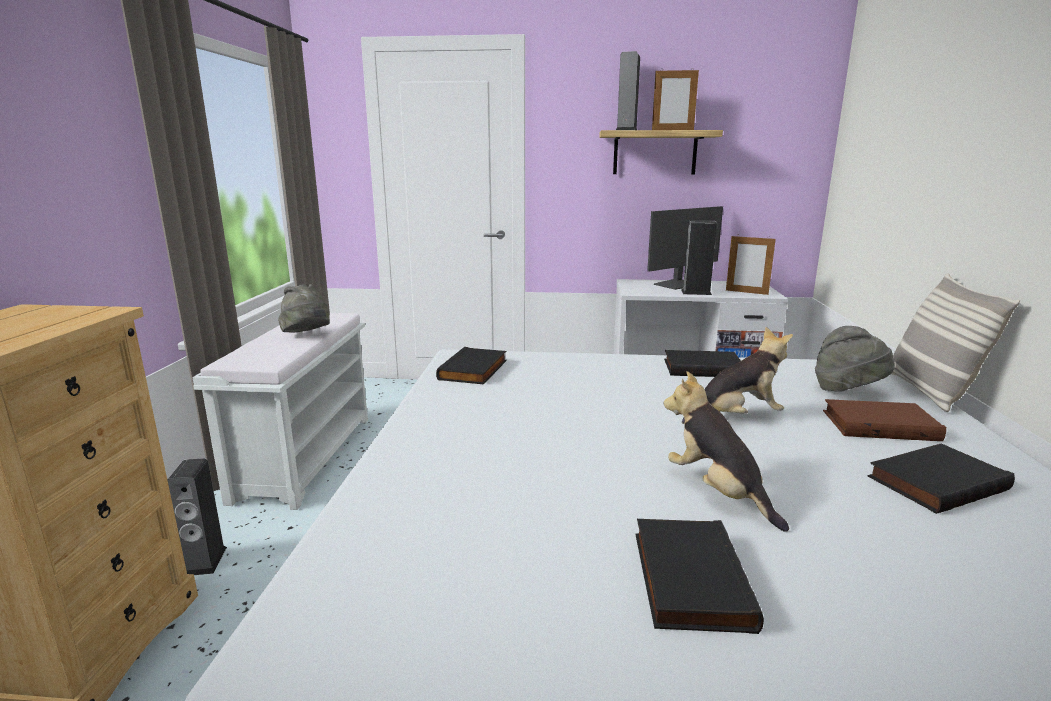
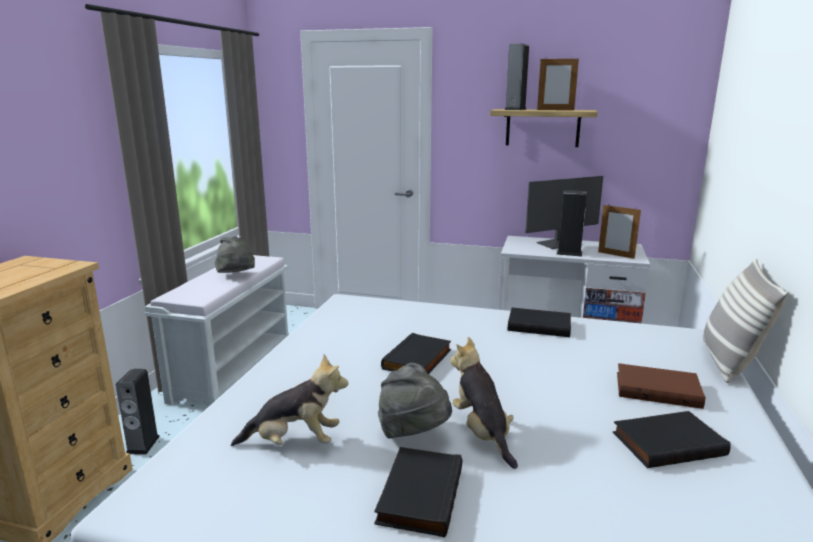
camera: 10 degrees right, 0 degrees up
black book [436,347,507,385] -> black book moved to [381,333,451,374]
plush toy [682,327,793,424] -> plush toy moved to [231,354,348,446]
grey hat [815,326,895,392] -> grey hat moved to [378,363,452,439]

